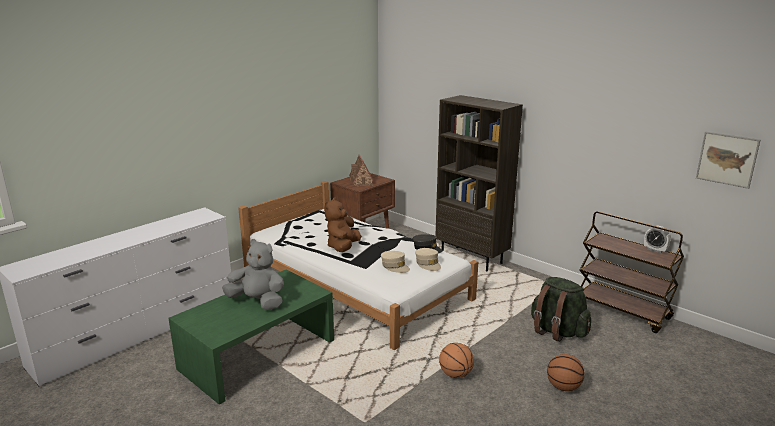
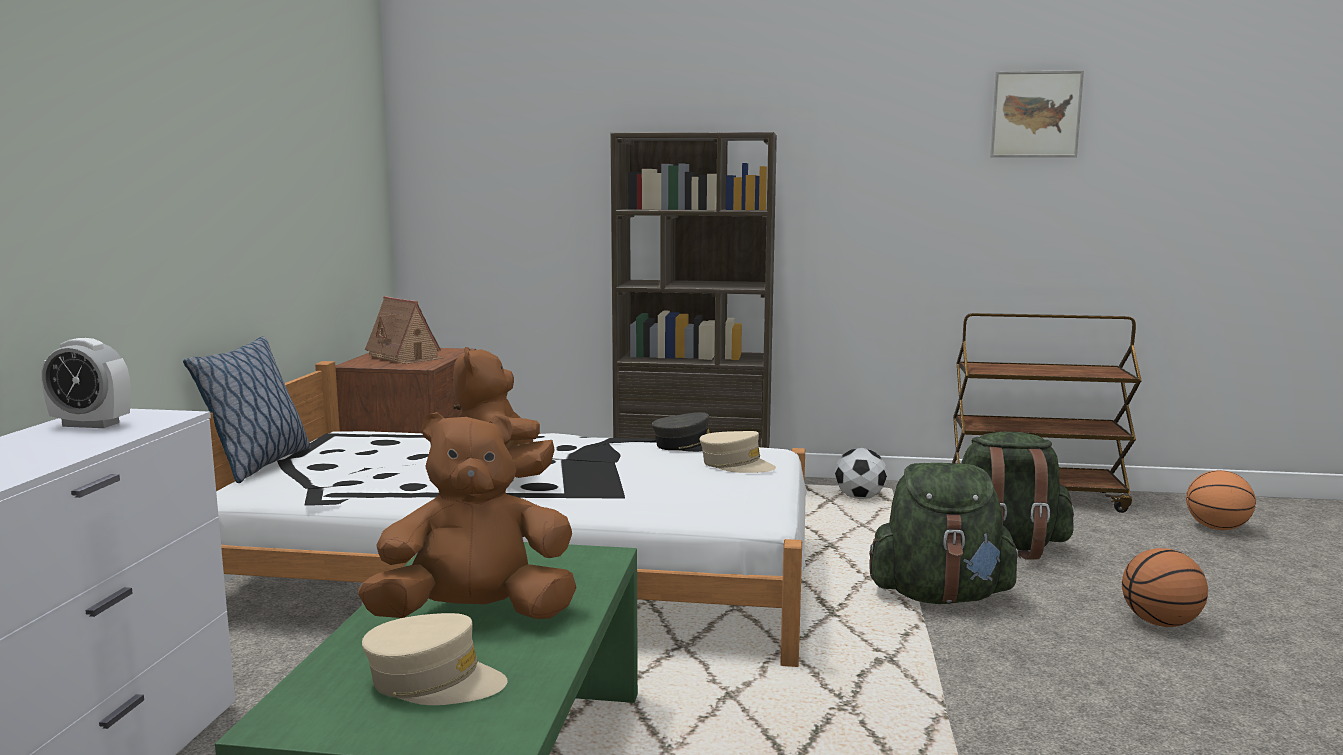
camera: 35 degrees left, 10 degrees down
grey plush toy [222,239,284,310] -> brown plush toy [358,412,577,619]
beige cap [381,251,410,273] -> beige cap moved to [362,613,508,705]
basketball [439,343,474,378] -> basketball moved to [1186,470,1256,530]
alarm clock [644,225,671,253] -> alarm clock moved to [41,338,131,428]
picture [696,132,760,189] -> picture moved to [990,70,1084,157]
none -> pillow [183,336,310,483]
none -> football [835,448,887,499]
none -> green backpack [869,463,1021,604]

